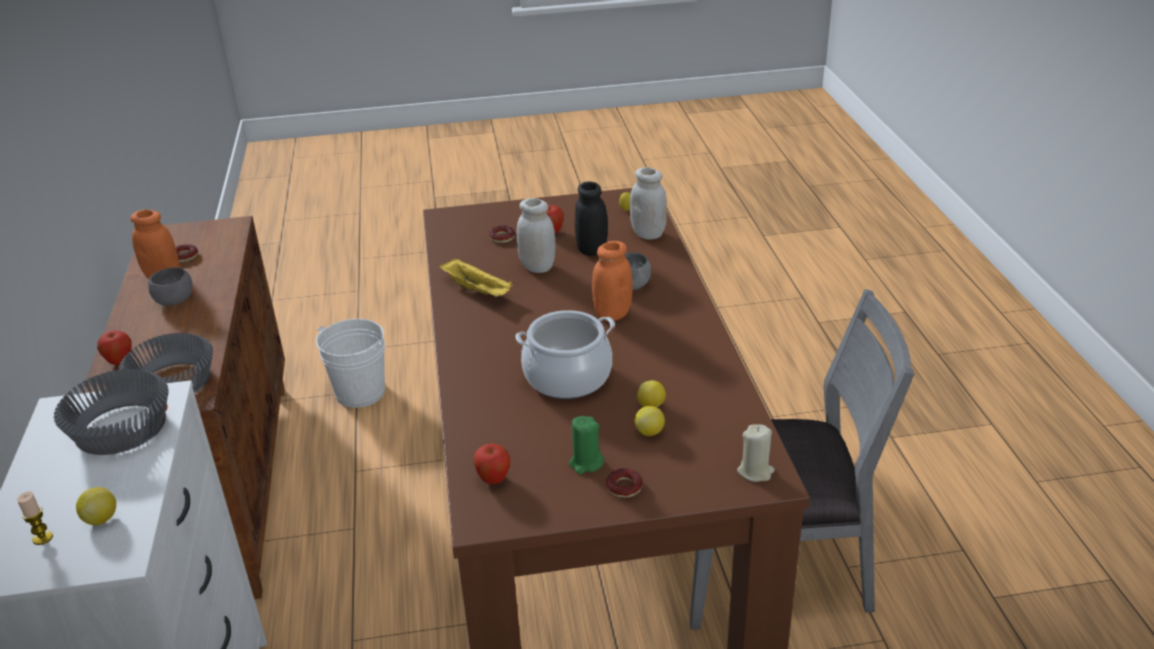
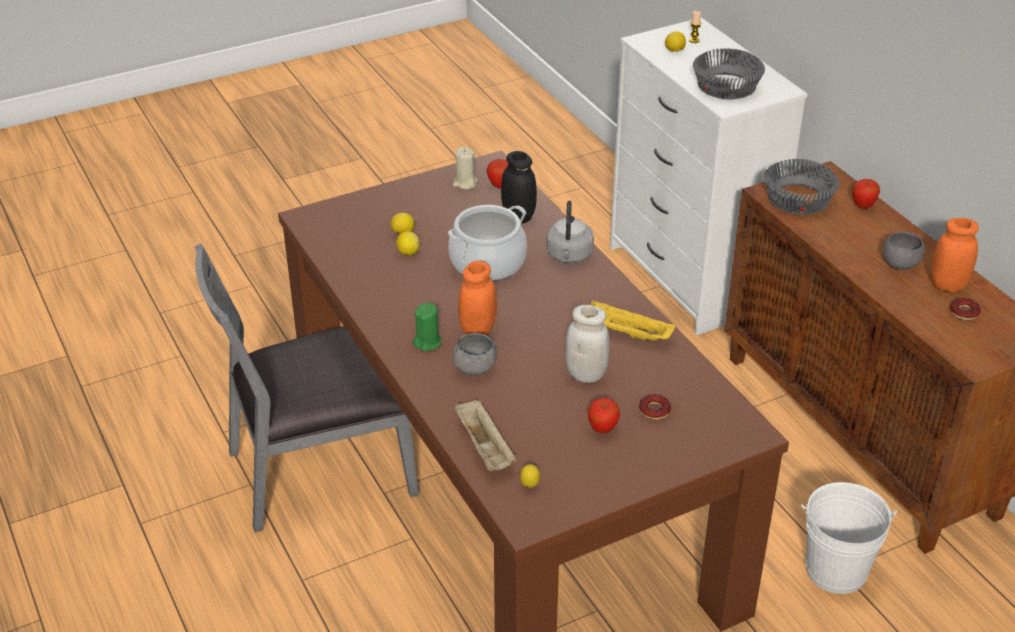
camera: 160 degrees right, 5 degrees up
green candle [569,416,604,474] -> green candle moved to [413,302,441,351]
black jar [575,182,608,256] -> black jar moved to [501,151,537,223]
donut [606,468,643,498] -> none
white jar [630,167,667,239] -> beige tray [455,400,516,471]
beige candle [737,424,774,482] -> beige candle moved to [452,147,478,189]
none -> grey kettle [546,201,594,263]

